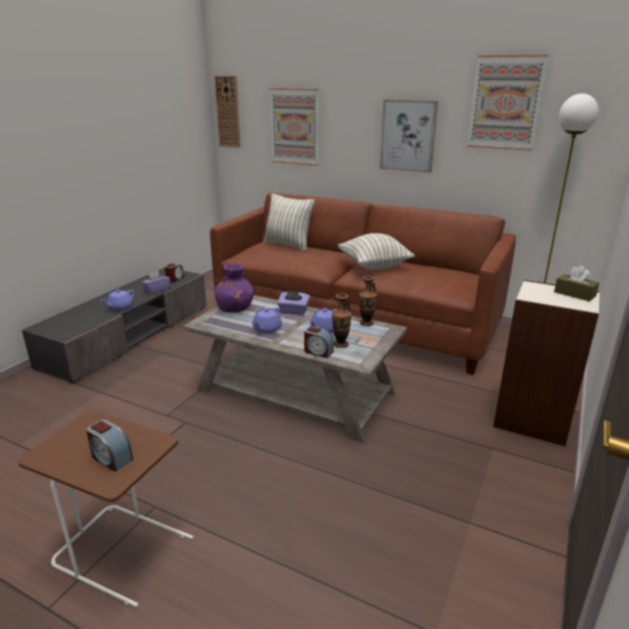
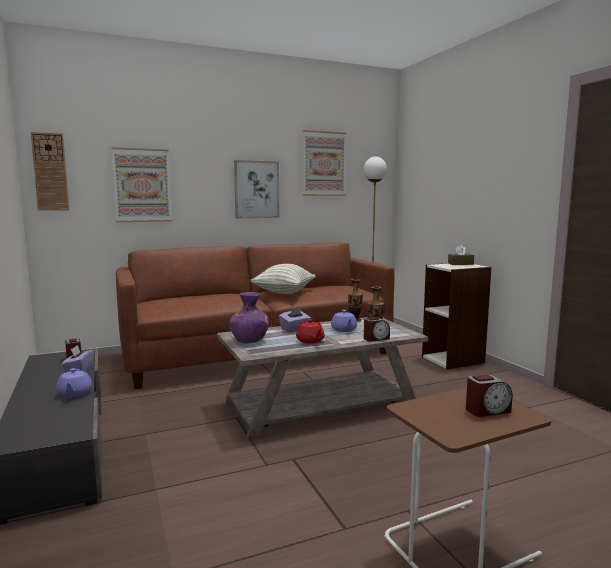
camera: 50 degrees left, 15 degrees down
purple teapot [253,308,282,333] -> red teapot [296,319,325,344]
pillow [263,194,315,251] -> none

